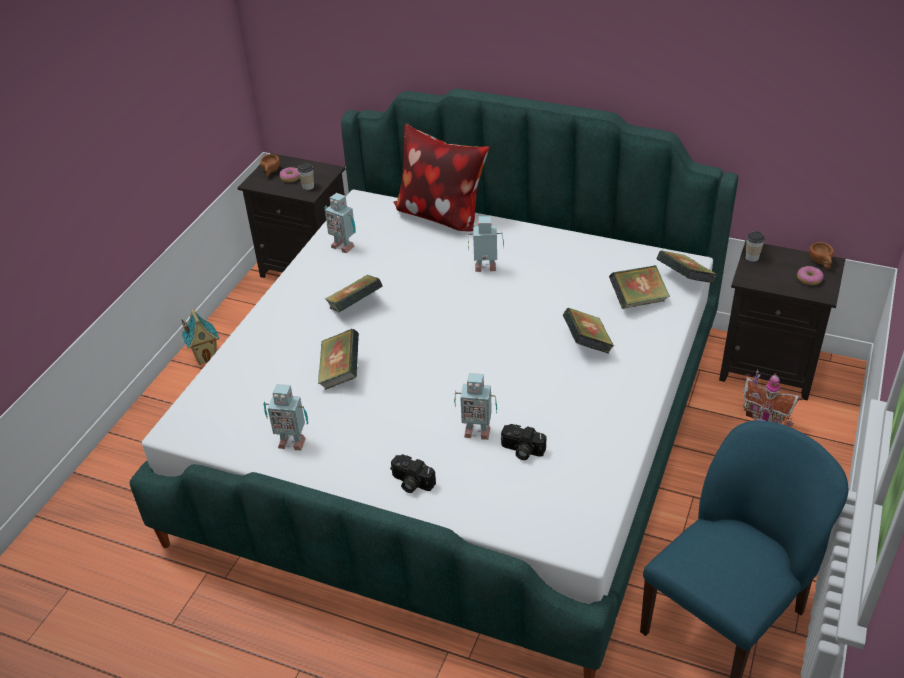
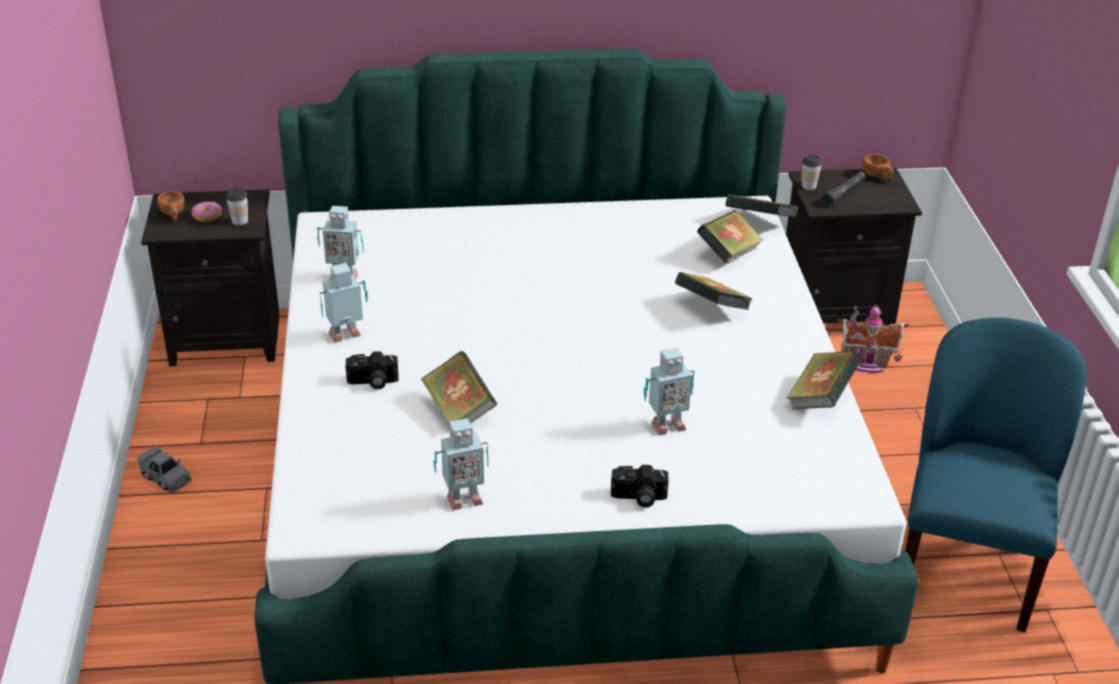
camera: 30 degrees left, 5 degrees down
toy house [181,309,220,365] -> grey toy car [137,446,192,493]
book [325,275,383,312] -> book moved to [787,351,861,409]
pillow [394,124,489,231] -> none
toy robot [468,216,504,272] -> toy robot moved to [319,263,368,343]
camera [501,424,547,460] -> camera moved to [345,351,398,389]
donut [797,266,823,285] -> none
none -> grey flashlight [822,172,865,206]

